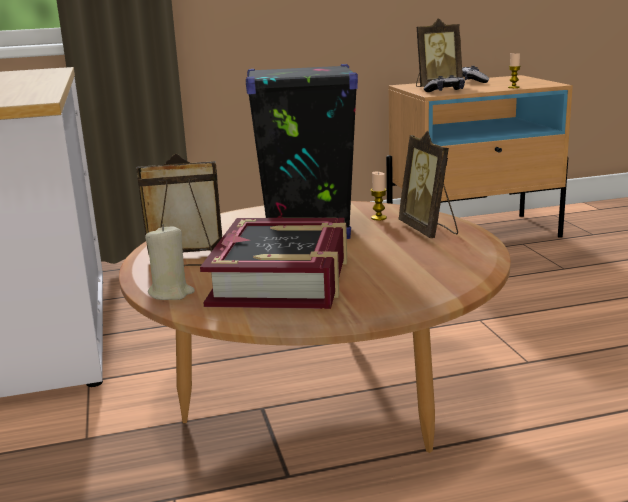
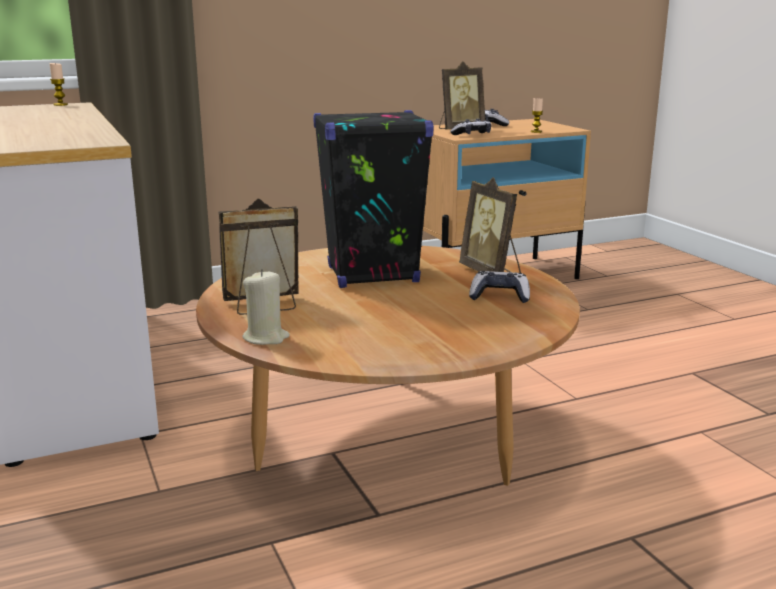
camera: 10 degrees left, 0 degrees up
book [200,218,347,309] -> none
candle [371,172,387,221] -> candle moved to [49,62,68,106]
none -> game controller [469,271,530,303]

